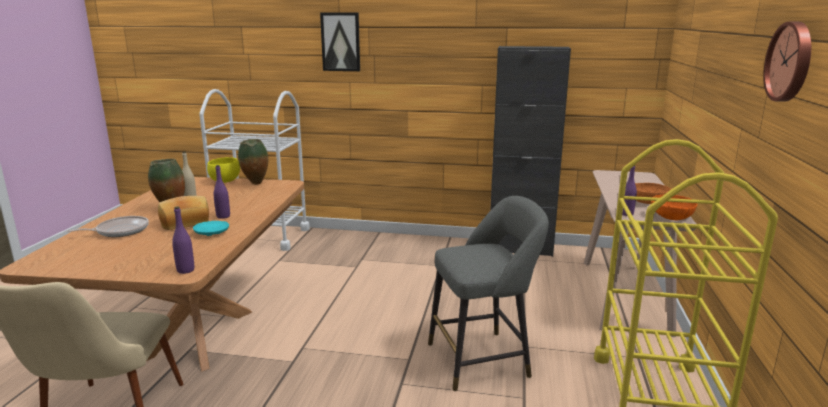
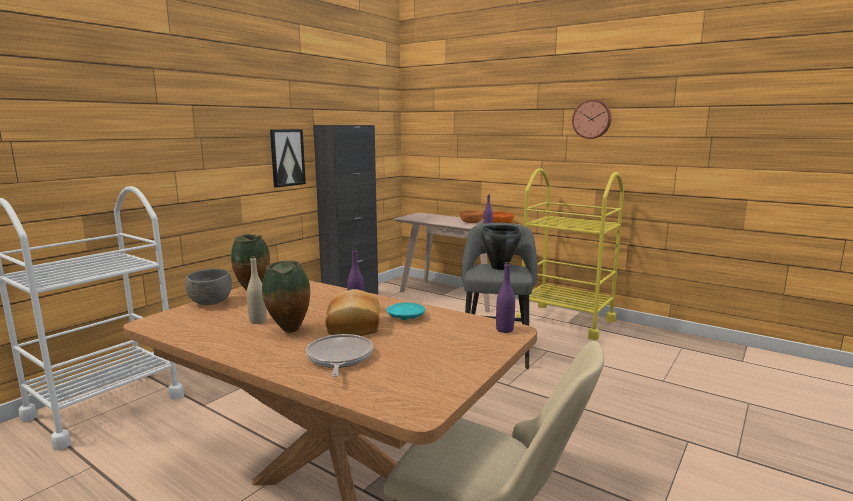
camera: 65 degrees left, 5 degrees down
yellow bowl [207,157,240,183] -> grey bowl [185,269,232,305]
picture [320,13,360,71] -> picture moved to [270,129,306,187]
none -> black cooking pot [481,225,521,270]

